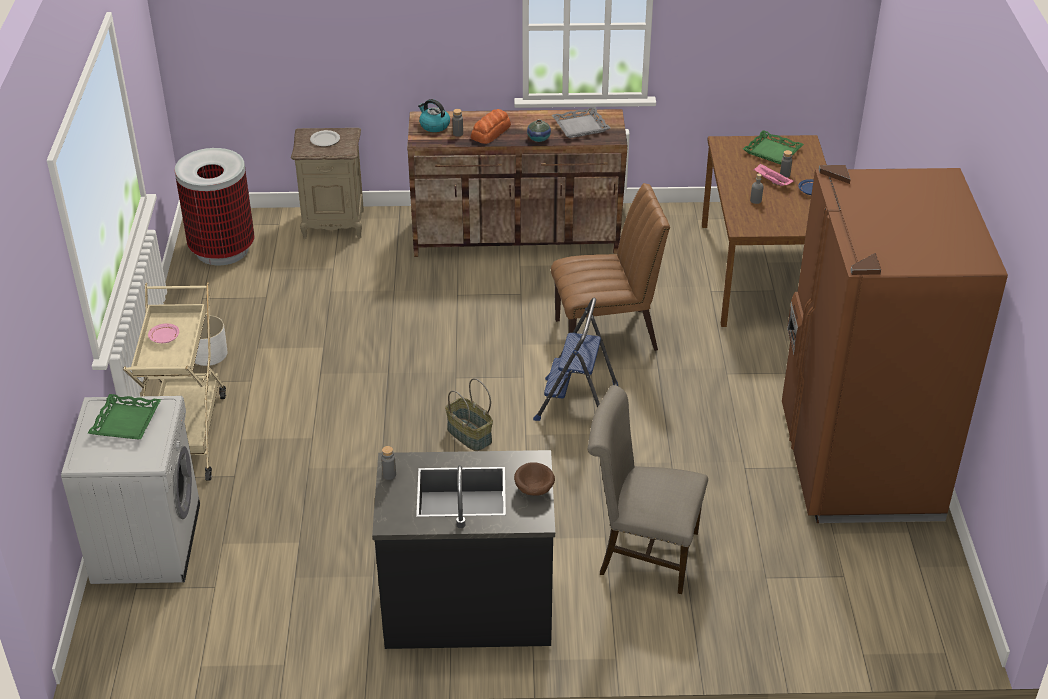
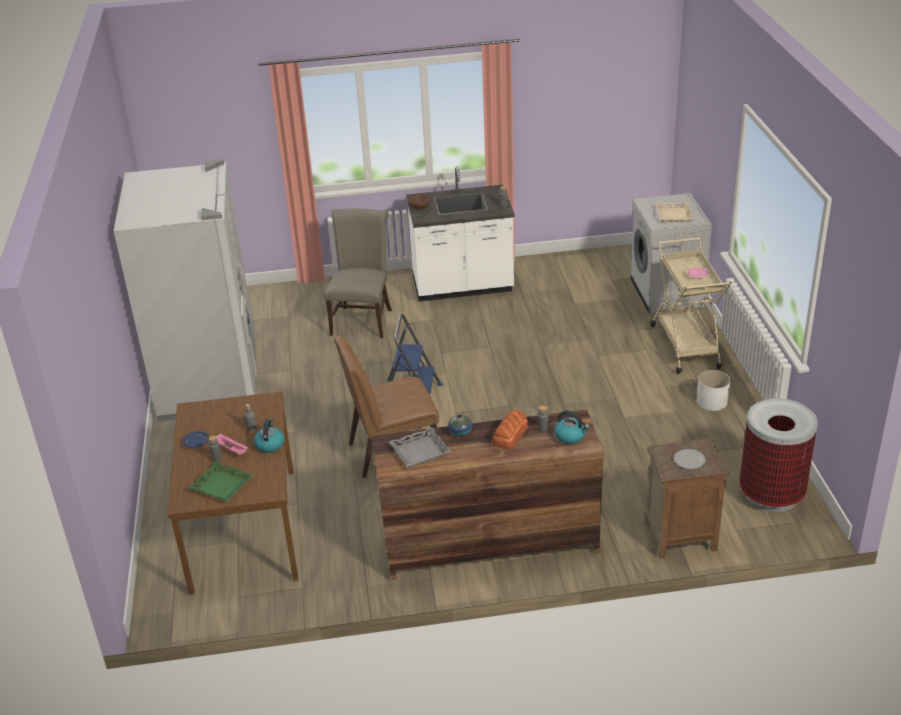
camera: 175 degrees right, 5 degrees down
green tray [88,394,161,440] -> beige tray [656,202,694,222]
black counter [372,450,555,649] -> white counter [406,167,515,302]
basket [445,378,493,451] -> none
beige chair [588,385,708,594] -> beige chair turned 90 degrees counterclockwise [324,208,392,338]
brown fridge [782,165,1008,523] -> white fridge [114,159,257,423]
none -> kettle [254,419,284,453]

